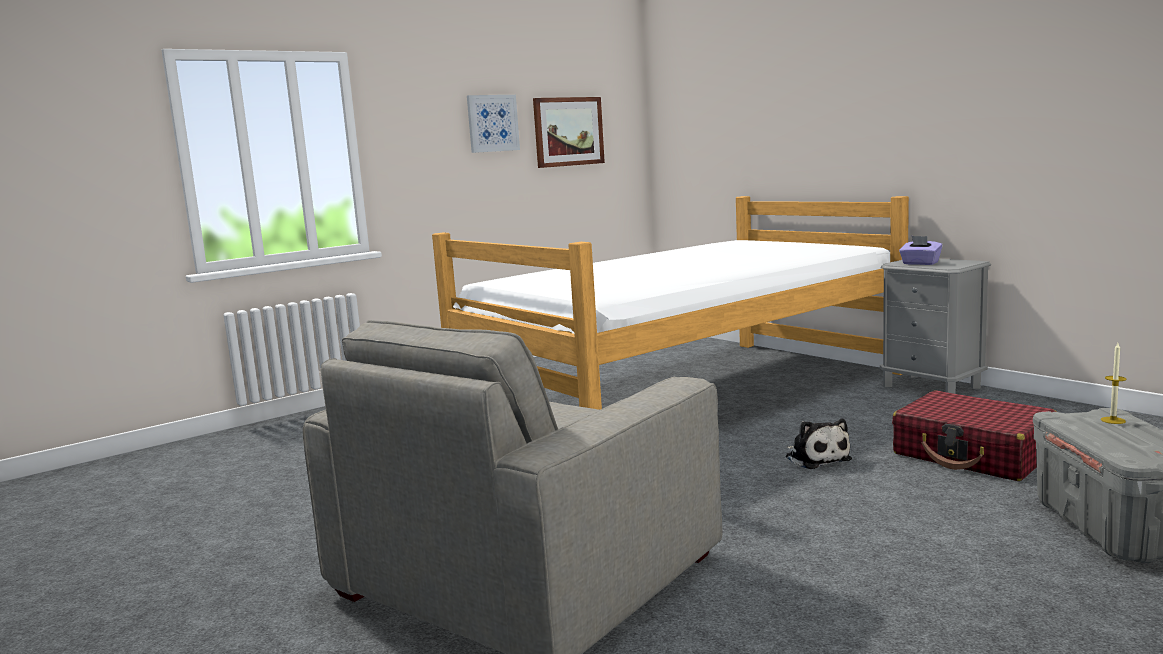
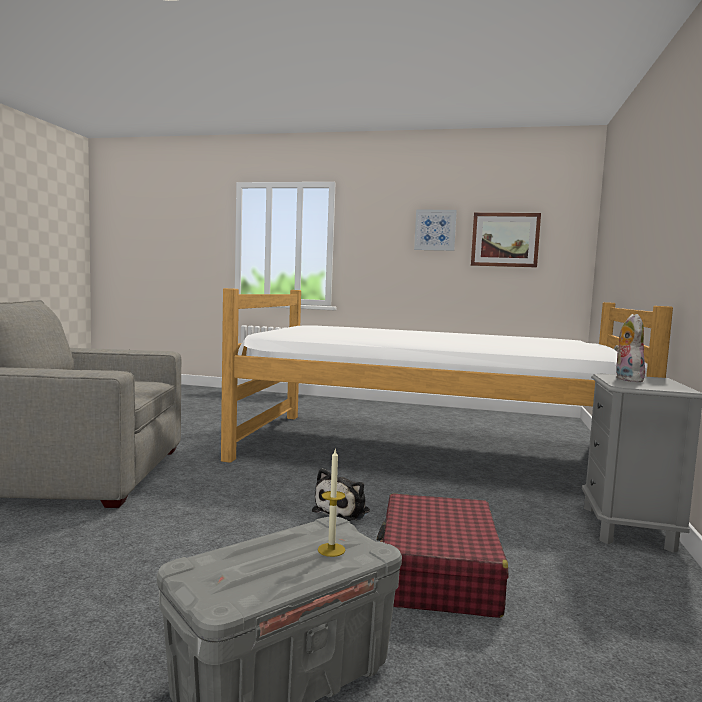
camera: 50 degrees right, 5 degrees down
purple tissue box [899,236,943,265] -> plush toy [614,314,645,382]

